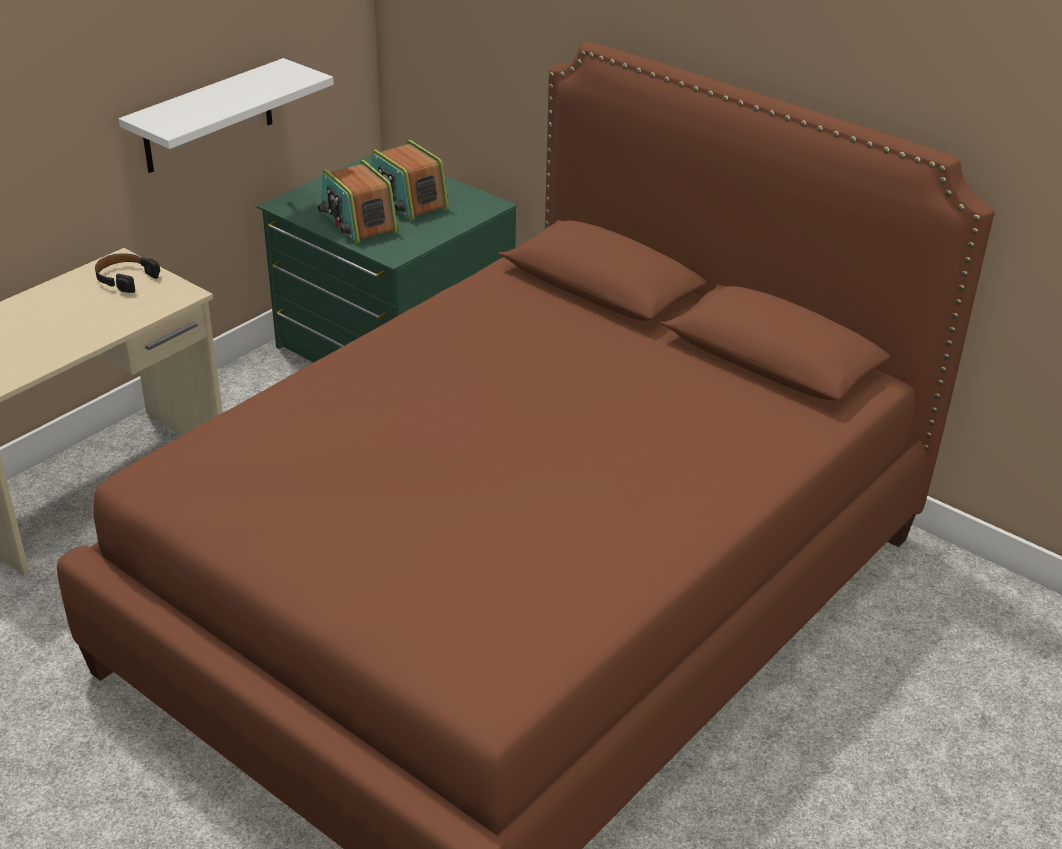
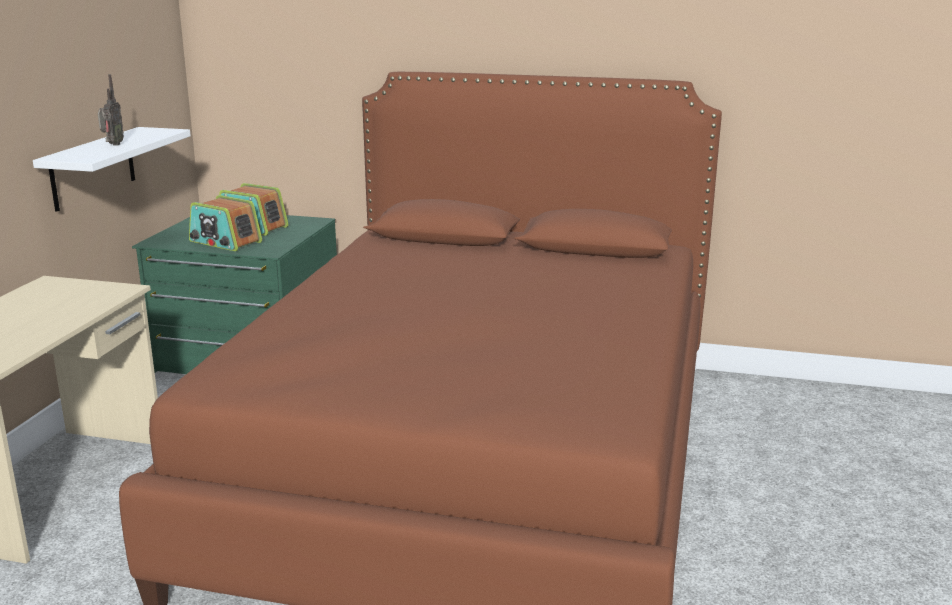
camera: 25 degrees left, 15 degrees down
black headphones [95,253,160,293] -> none
none -> radio [98,74,124,146]

